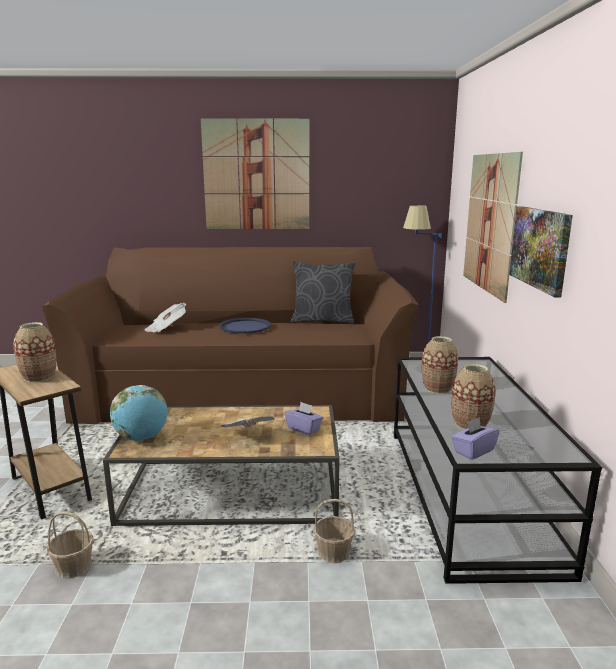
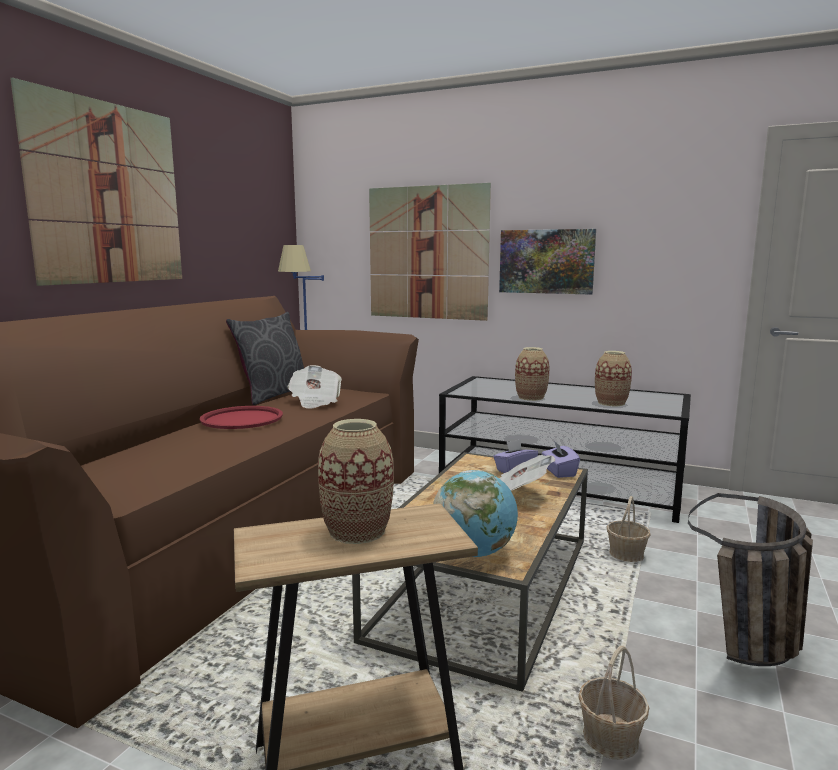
camera: 65 degrees left, 5 degrees down
newspaper [145,303,187,333] -> newspaper moved to [287,365,342,409]
blue tray [219,318,271,334] -> red tray [200,406,283,429]
purple tissue box [451,417,500,460] -> purple tissue box moved to [542,441,580,478]
none -> basket [688,493,813,666]

